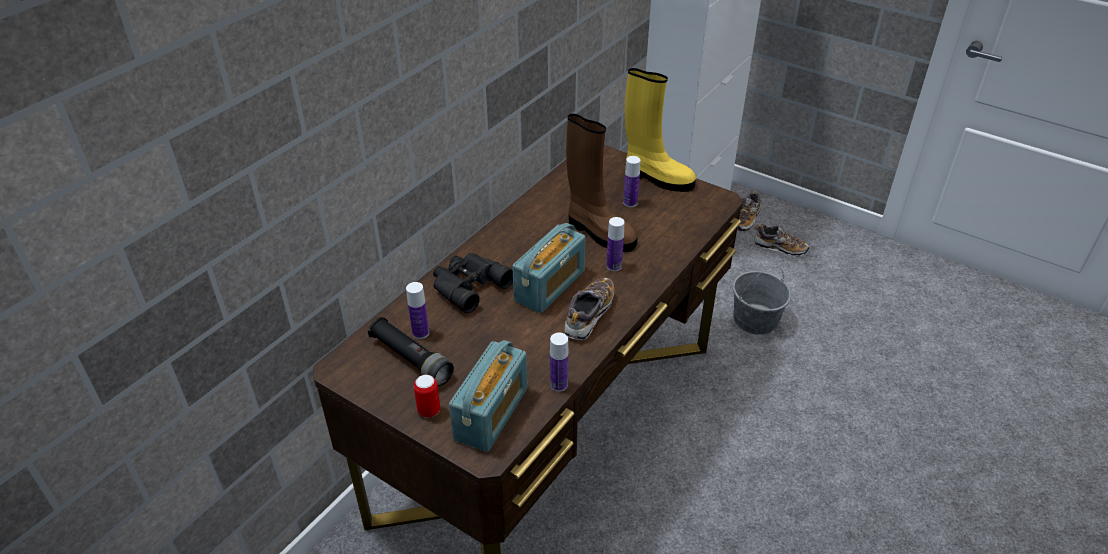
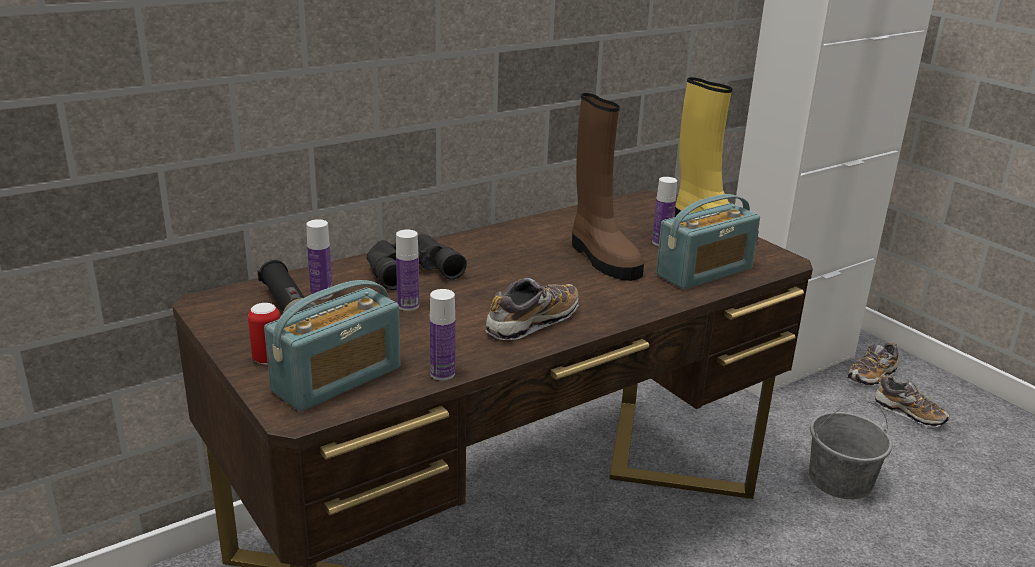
camera: 20 degrees right, 15 degrees down
radio [512,223,585,313] -> radio moved to [656,194,760,289]
bottle [606,217,624,271] -> bottle moved to [396,230,419,311]

